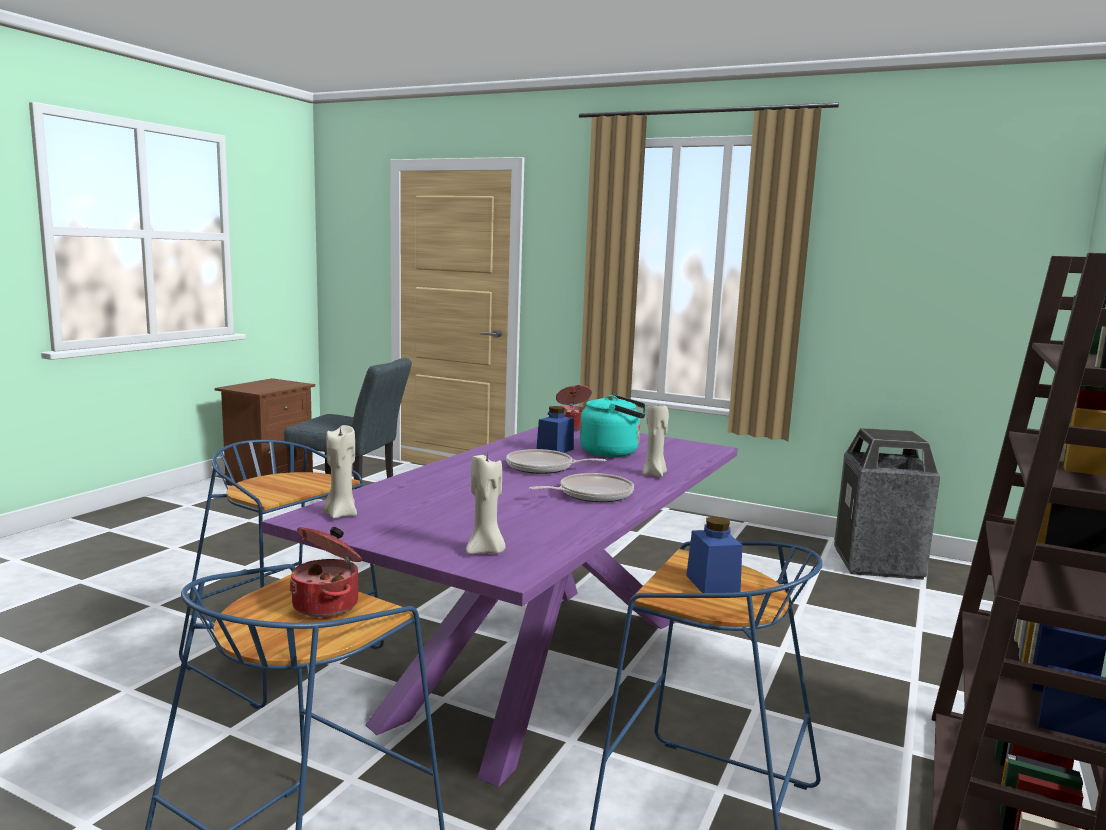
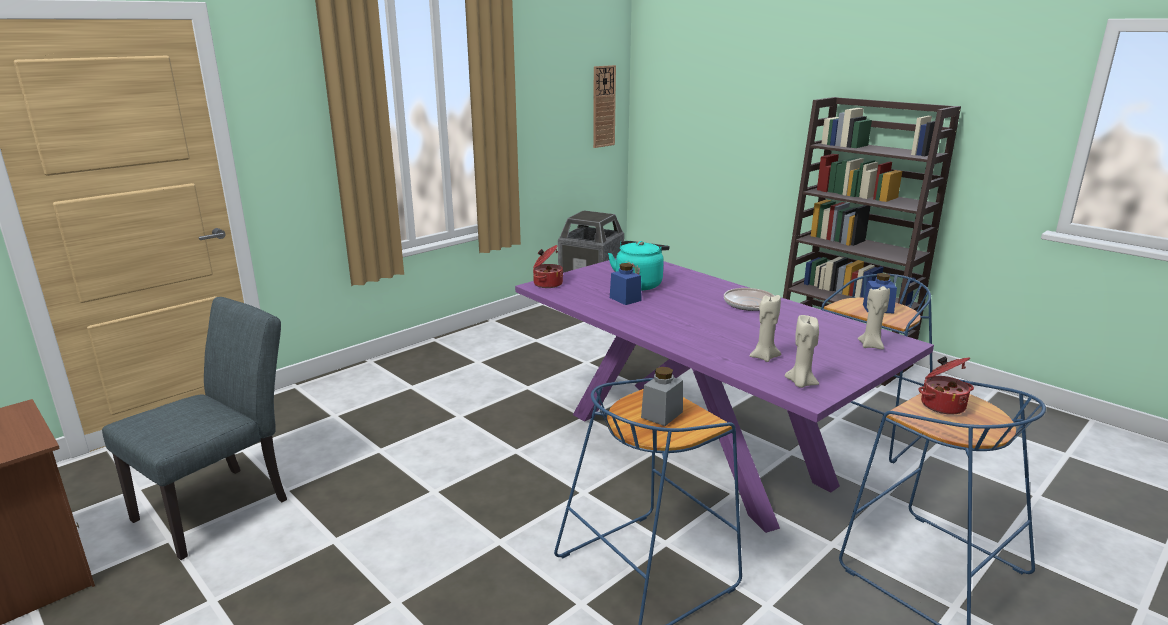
camera: 70 degrees left, 10 degrees up
frying pan [506,449,606,474] -> none
beige candle [642,406,669,477] -> beige candle moved to [749,295,781,362]
none -> wall clock [593,65,616,148]
none -> grey jar [641,367,683,426]

